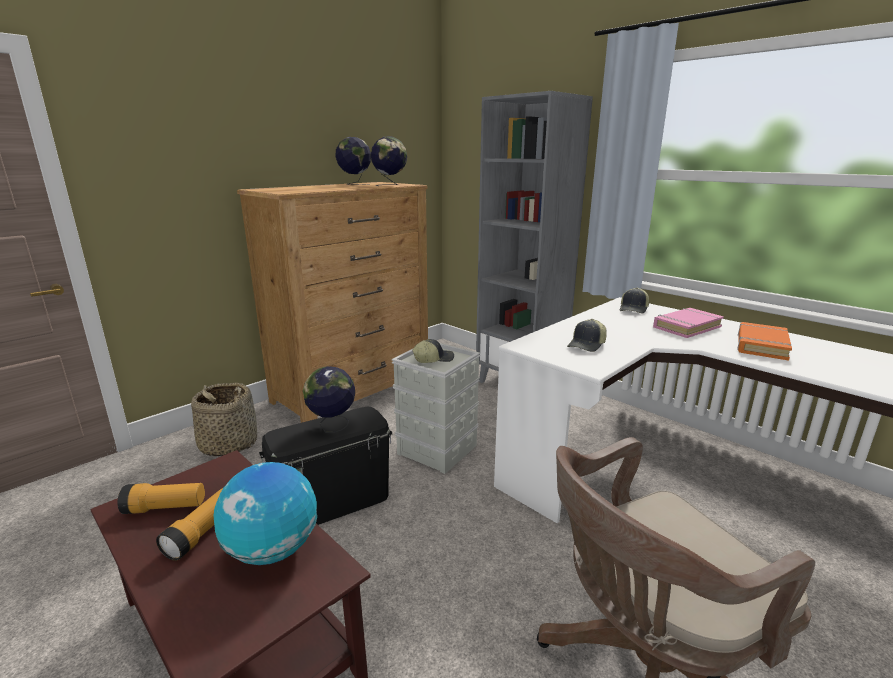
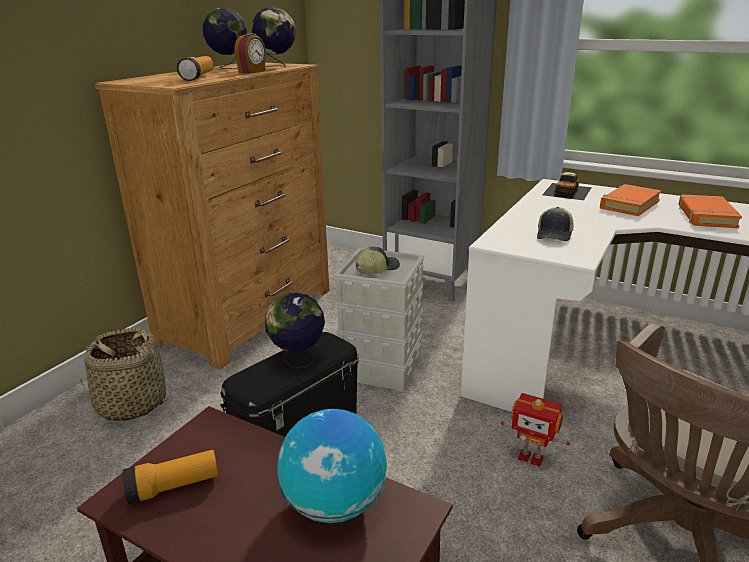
camera: 15 degrees left, 5 degrees up
flashlight [156,488,223,561] -> flashlight moved to [177,56,213,81]
cap [619,288,649,313] -> toy car [542,172,592,200]
pink book [653,308,724,338] -> orange book [600,184,661,216]
none -> alarm clock [234,33,266,74]
none -> toy robot [501,393,570,467]

